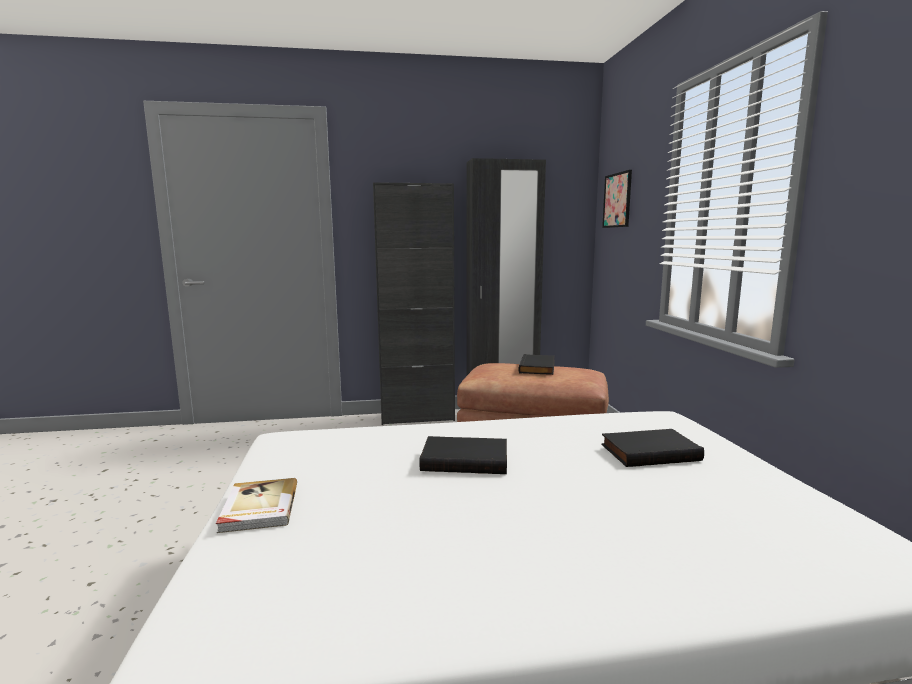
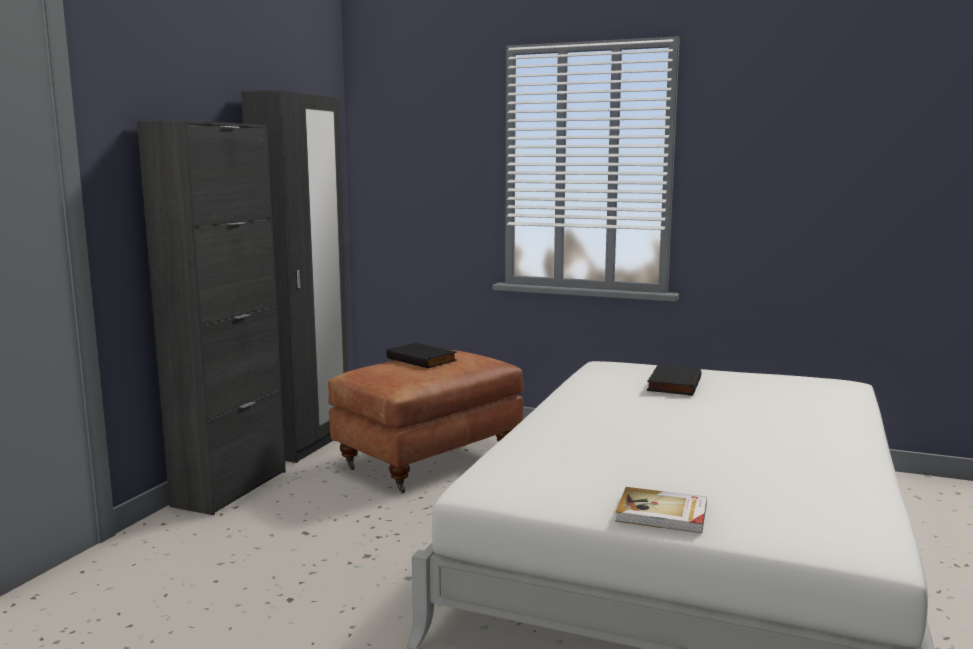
camera: 60 degrees left, 0 degrees up
black book [420,436,507,474] -> none
picture [602,170,632,228] -> none

